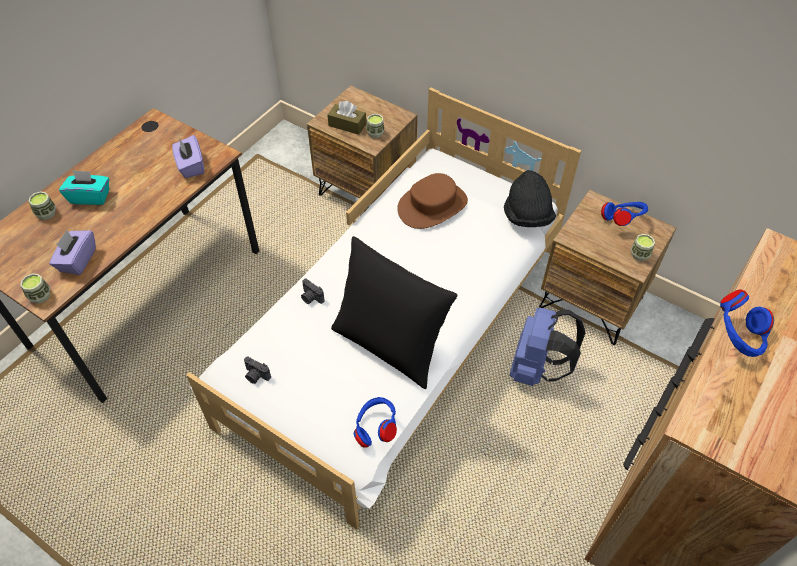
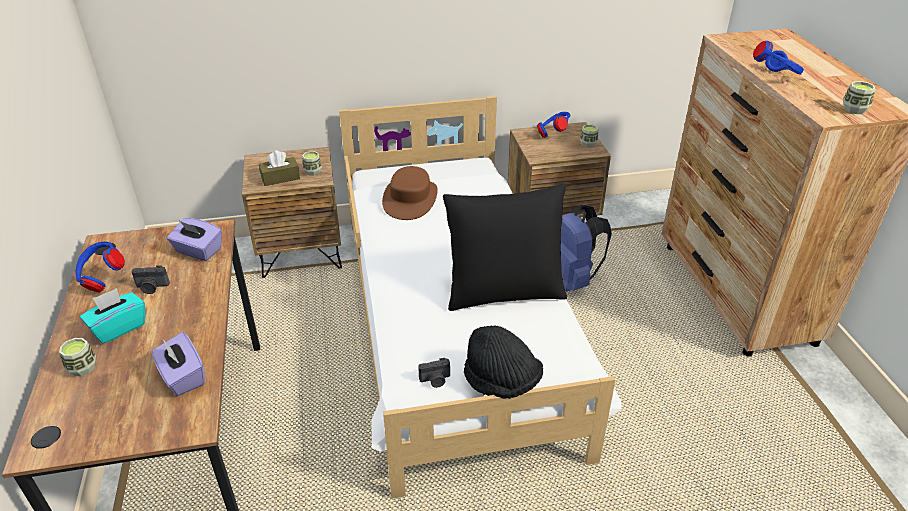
camera: 45 degrees left, 15 degrees down
cup [20,273,50,304] -> cup moved to [843,81,876,114]
camera [301,278,325,304] -> camera moved to [132,265,170,294]
blue headphones [354,397,397,447] -> blue headphones moved to [75,242,125,292]
black hat [504,170,556,227] -> black hat moved to [464,325,543,399]

